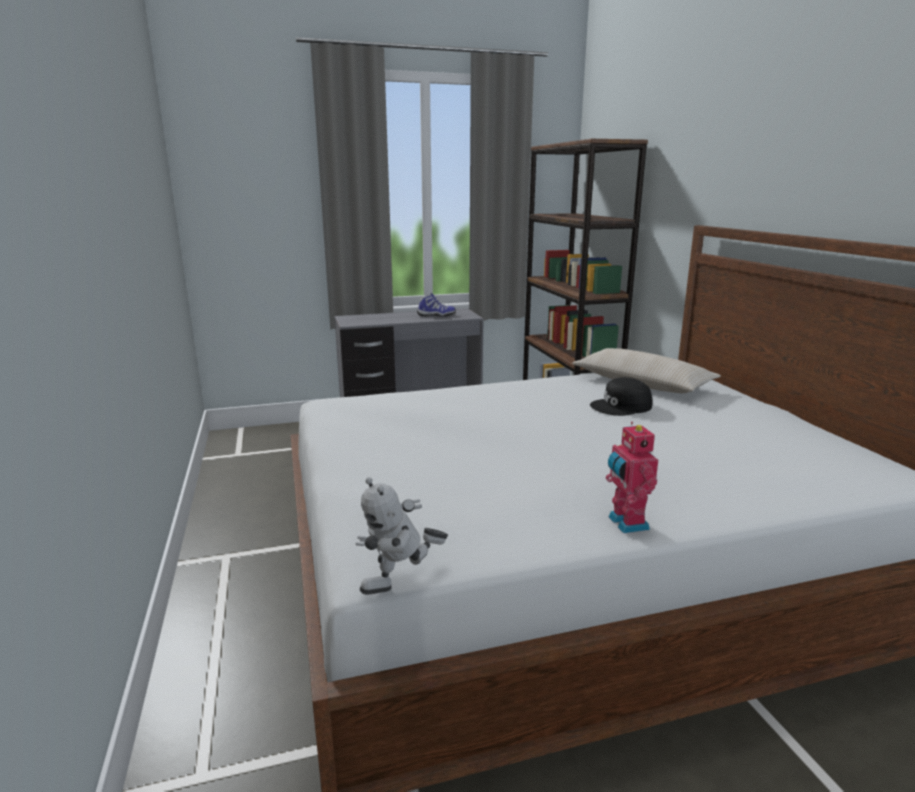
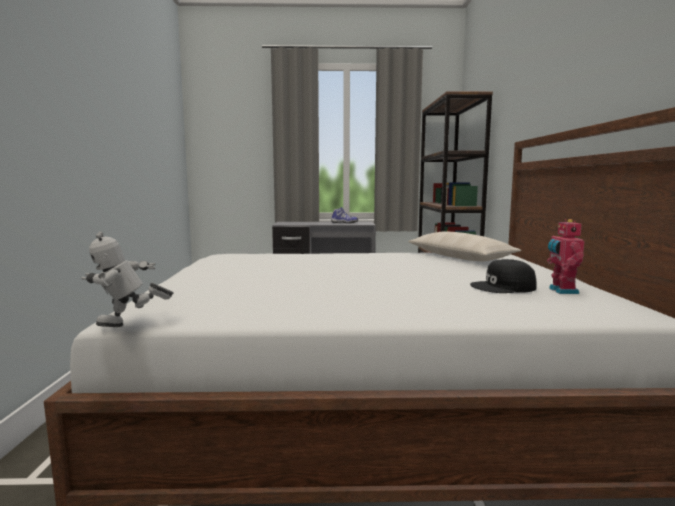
camera: 15 degrees right, 10 degrees down
black cap [590,377,652,416] -> black cap moved to [470,259,537,293]
toy robot [606,422,658,533] -> toy robot moved to [547,219,584,294]

